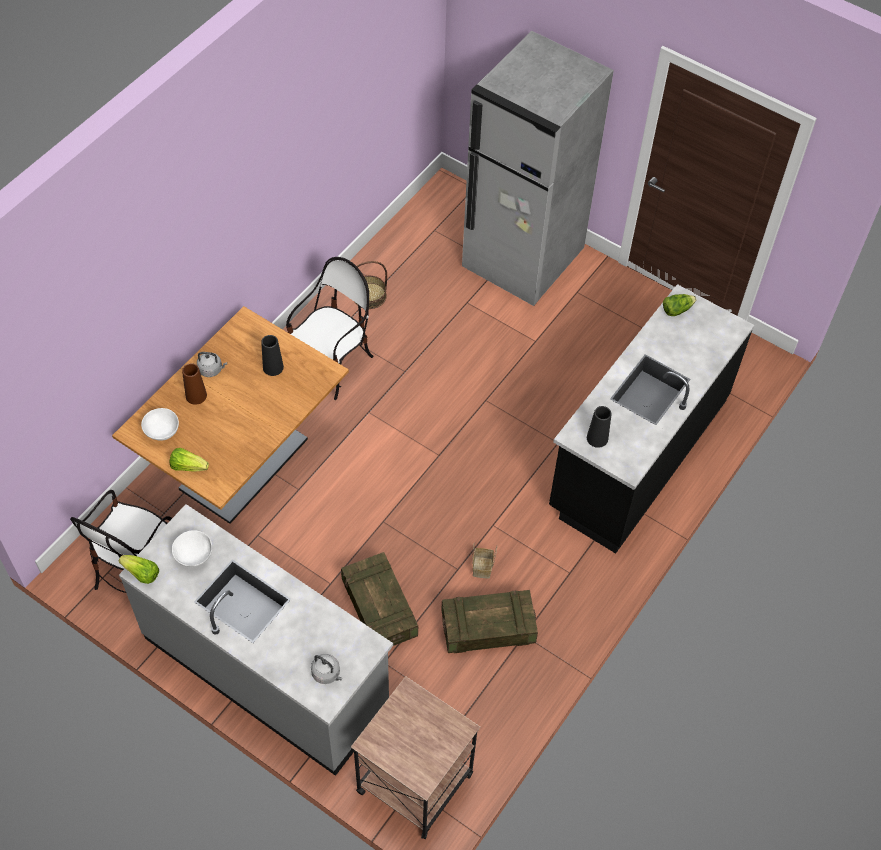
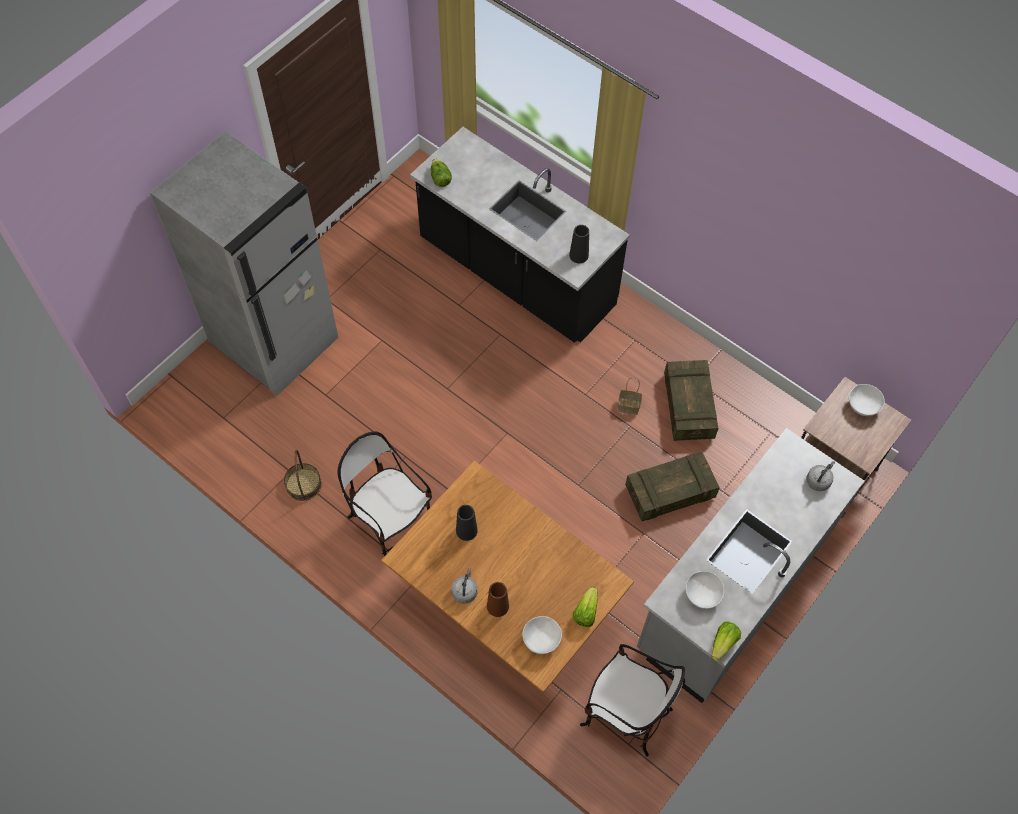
camera: 85 degrees left, 5 degrees up
none -> white bowl [849,384,885,416]

